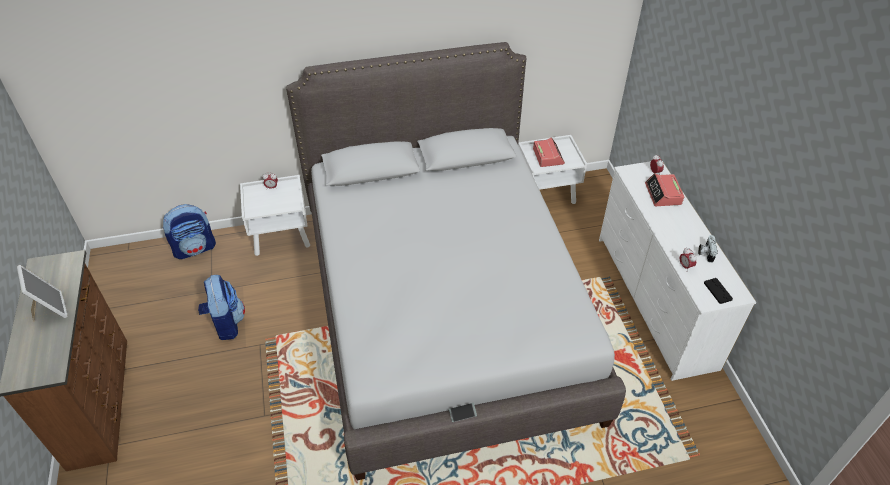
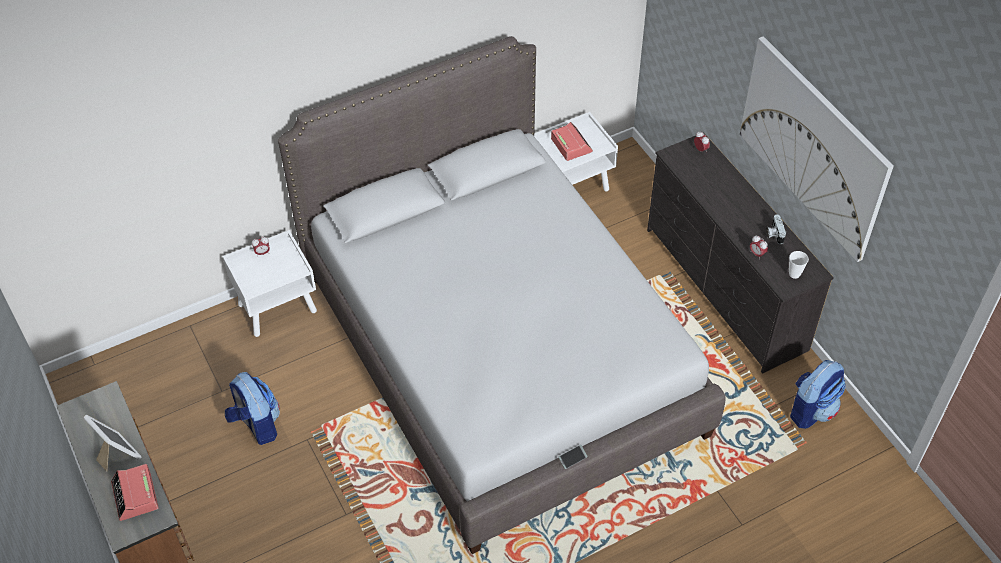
camera: 15 degrees left, 5 degrees up
backpack [163,204,216,259] -> backpack moved to [790,360,846,429]
white dresser [599,161,756,381] -> black dresser [647,132,834,374]
alarm clock [645,173,684,206] -> alarm clock moved to [111,464,159,521]
black game controller [704,278,733,304] -> cup [789,251,809,279]
none -> picture [740,36,894,262]

